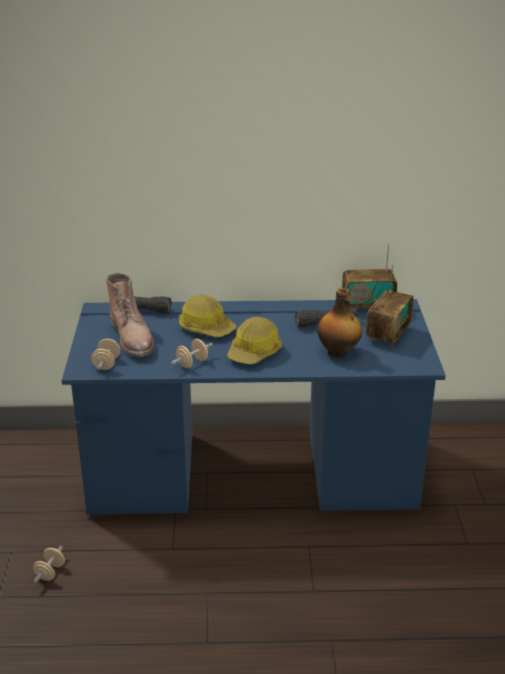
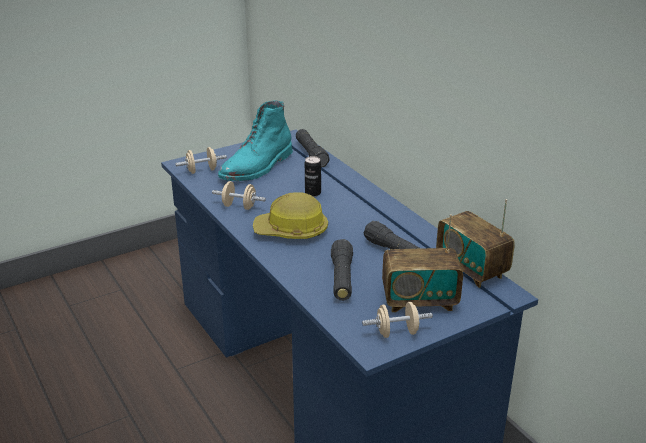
camera: 60 degrees right, 0 degrees up
beige dumbbell [33,546,65,583] -> beige dumbbell moved to [362,302,433,338]
brown boot [106,273,155,357] -> turquoise boot [218,100,293,181]
hard hat [179,294,236,337] -> can [305,156,321,197]
bottle [317,288,362,357] -> black flashlight [331,239,353,301]

